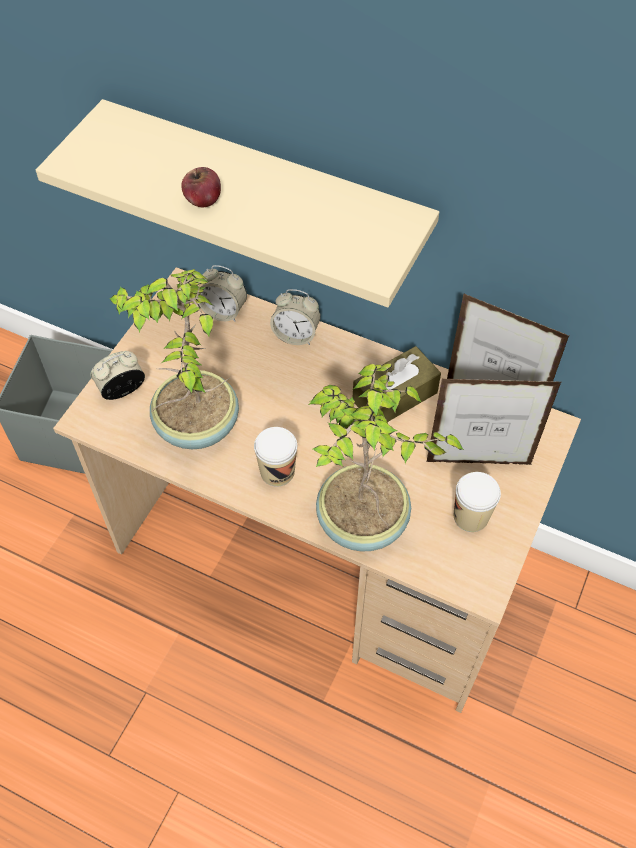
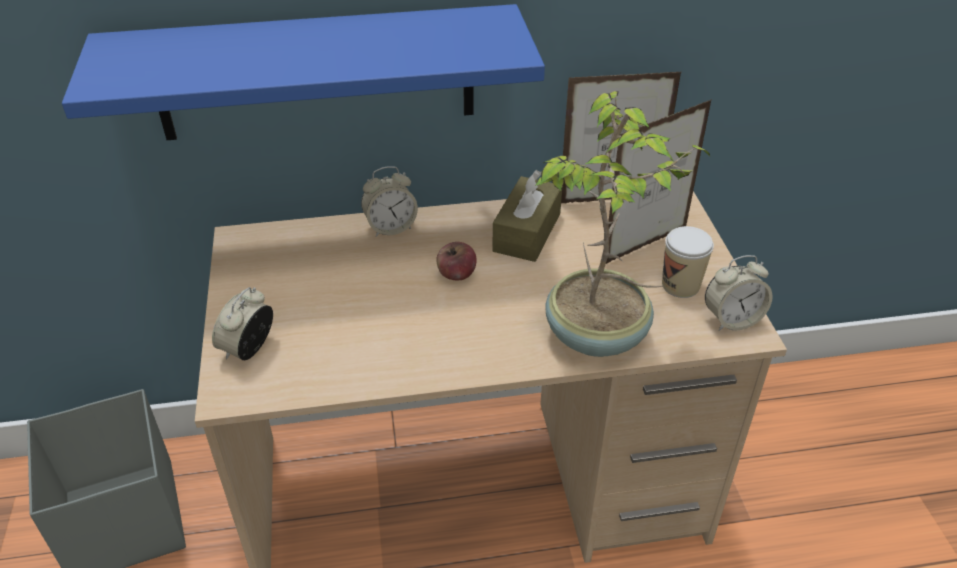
camera: 35 degrees left, 15 degrees down
beige shelf [36,99,439,307] -> blue shelf [62,4,545,140]
potted plant [110,269,239,449] -> none
apple [181,167,221,207] -> apple moved to [436,242,477,280]
alarm clock [198,265,247,322] -> alarm clock moved to [705,255,773,331]
cup [254,427,297,487] -> none

